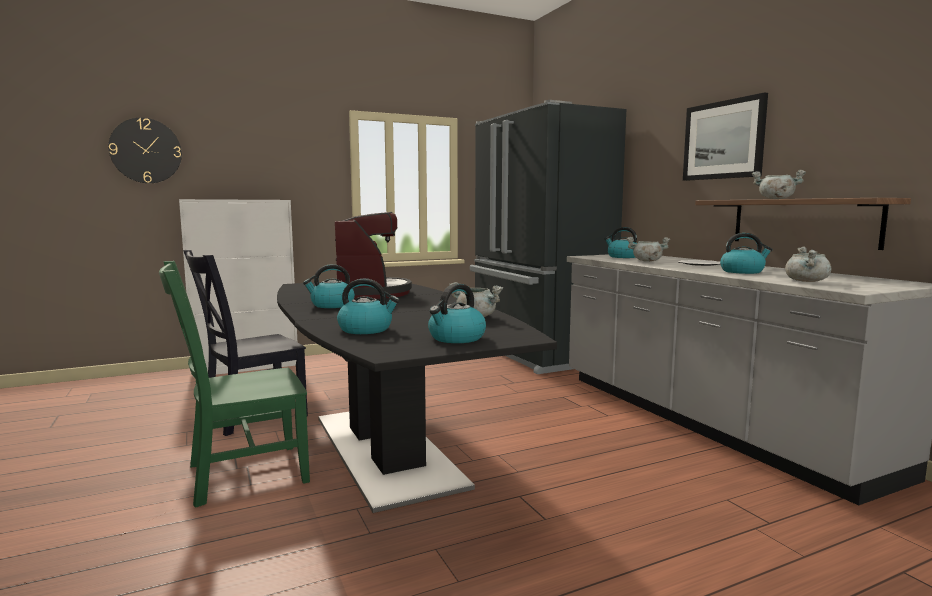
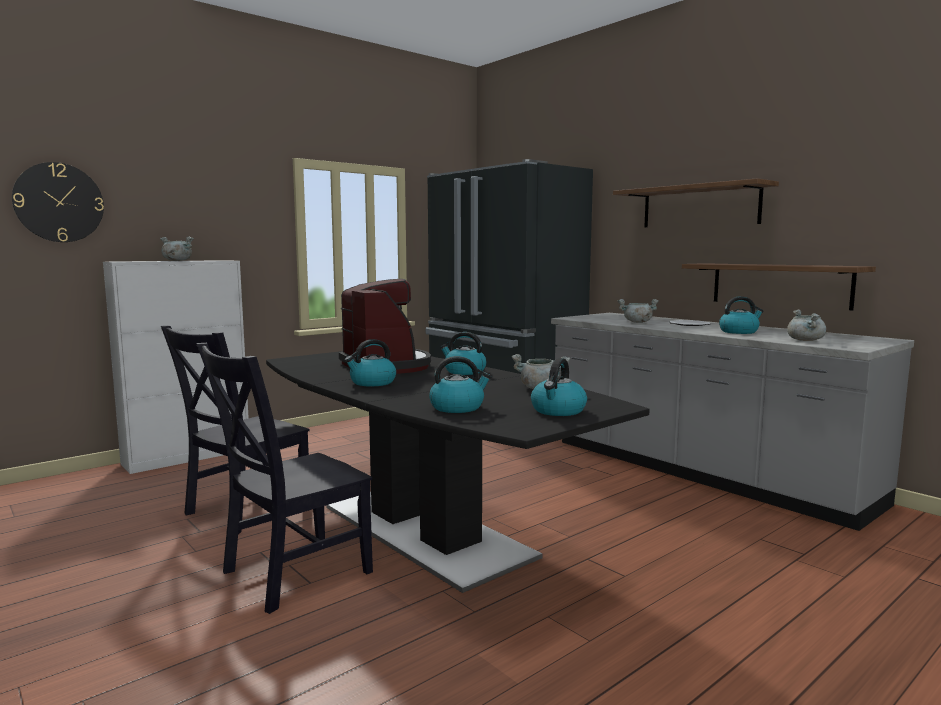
camera: 15 degrees left, 0 degrees up
green chair [159,261,310,508] -> black chair [196,343,373,614]
kettle [605,227,637,258] -> kettle moved to [440,332,487,375]
picture [683,92,768,181] -> shelf [613,178,779,227]
grey cooking pot [752,170,806,199] -> grey cooking pot moved to [160,237,194,261]

